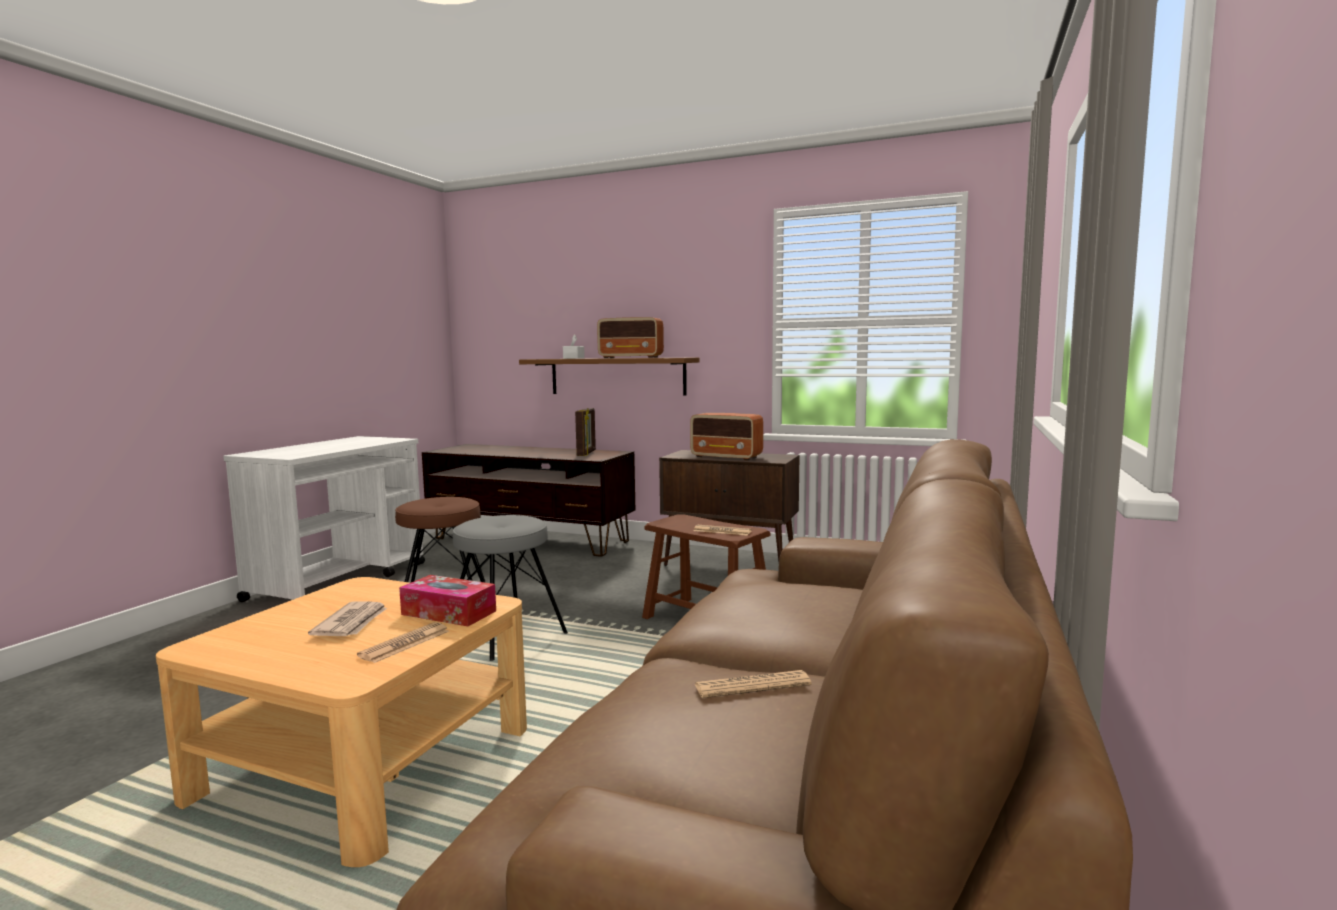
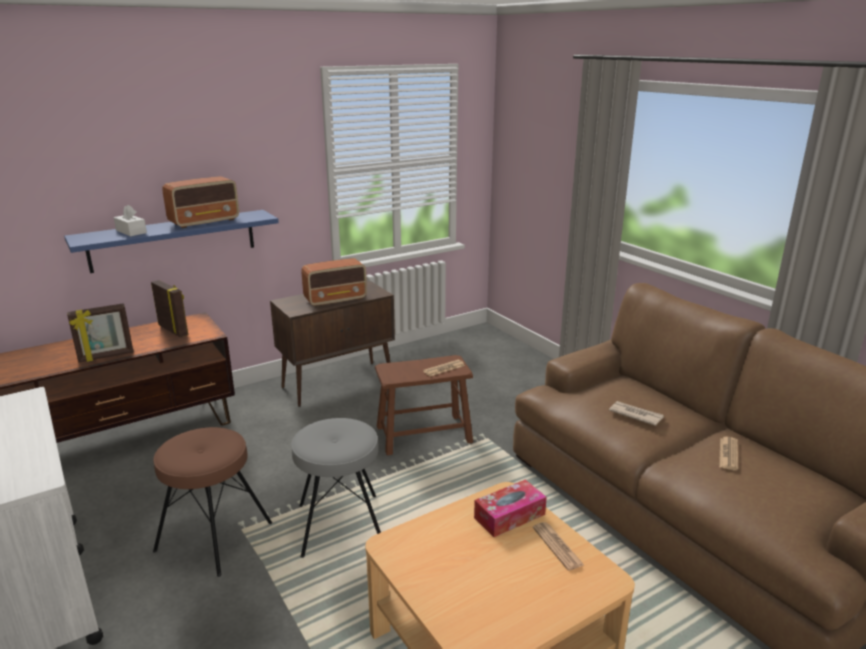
camera: 55 degrees left, 15 degrees up
newspaper [308,601,387,636] -> newspaper moved to [609,401,664,426]
brown shelf [519,357,699,395] -> blue shelf [64,210,279,273]
none -> picture frame [67,303,134,363]

